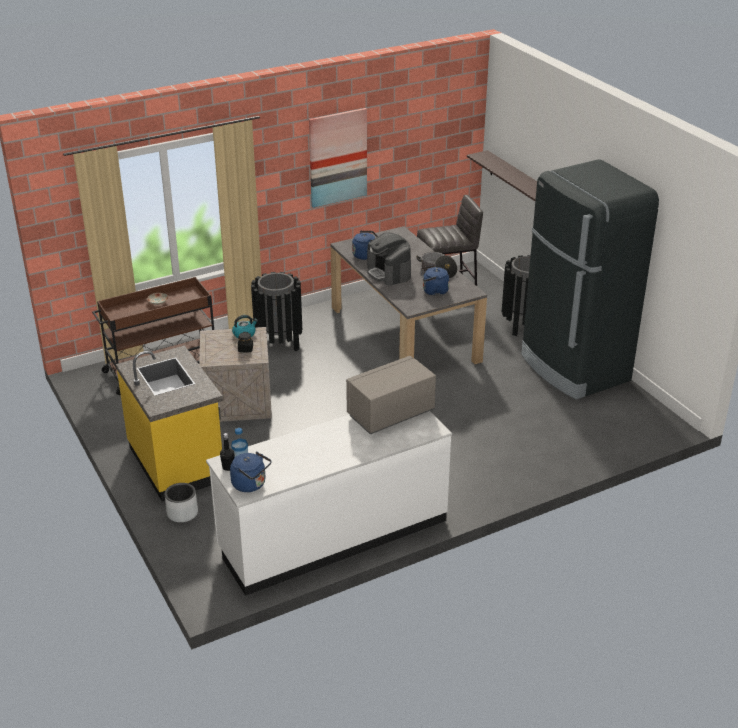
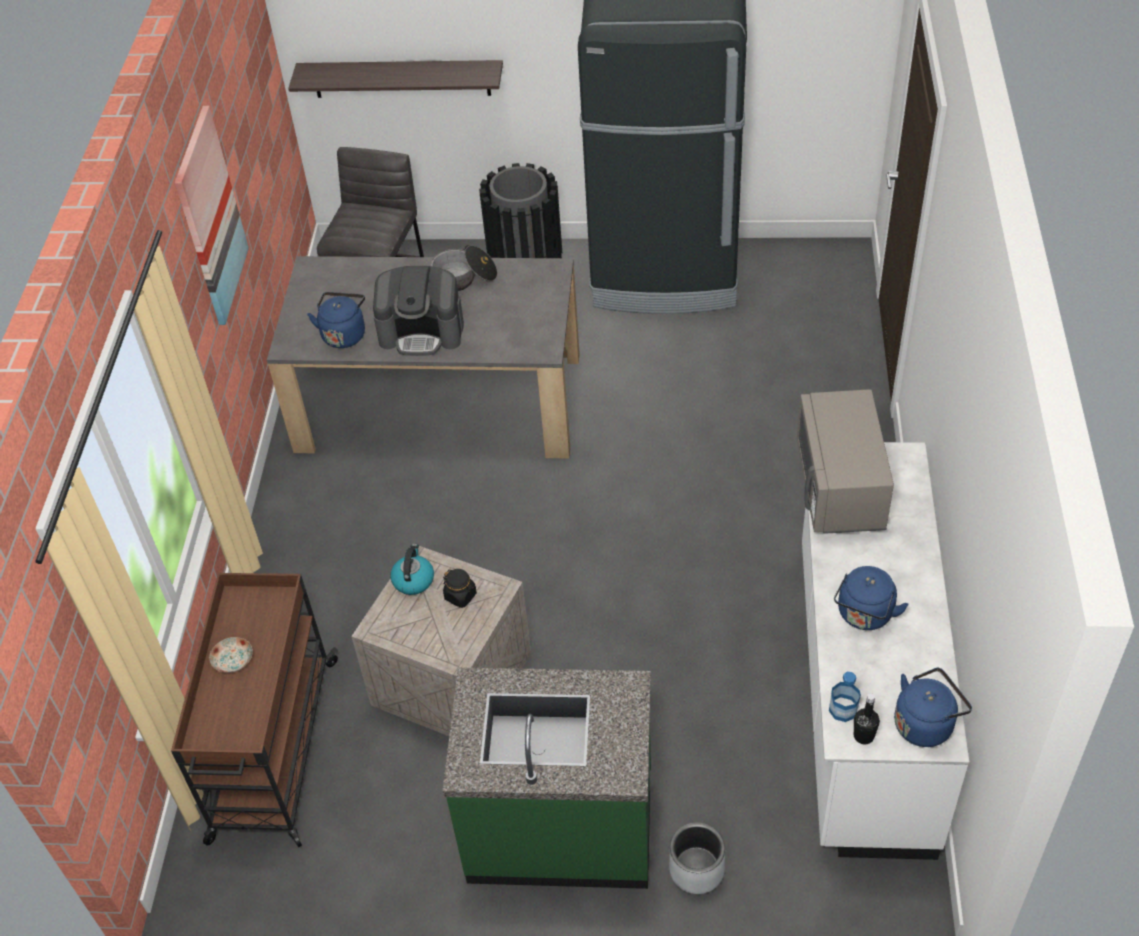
camera: 55 degrees left, 15 degrees up
yellow counter [116,345,223,501] -> green counter [443,668,651,889]
black trash can [251,272,302,351] -> none
blue kettle [421,265,449,296] -> blue kettle moved to [834,566,909,630]

